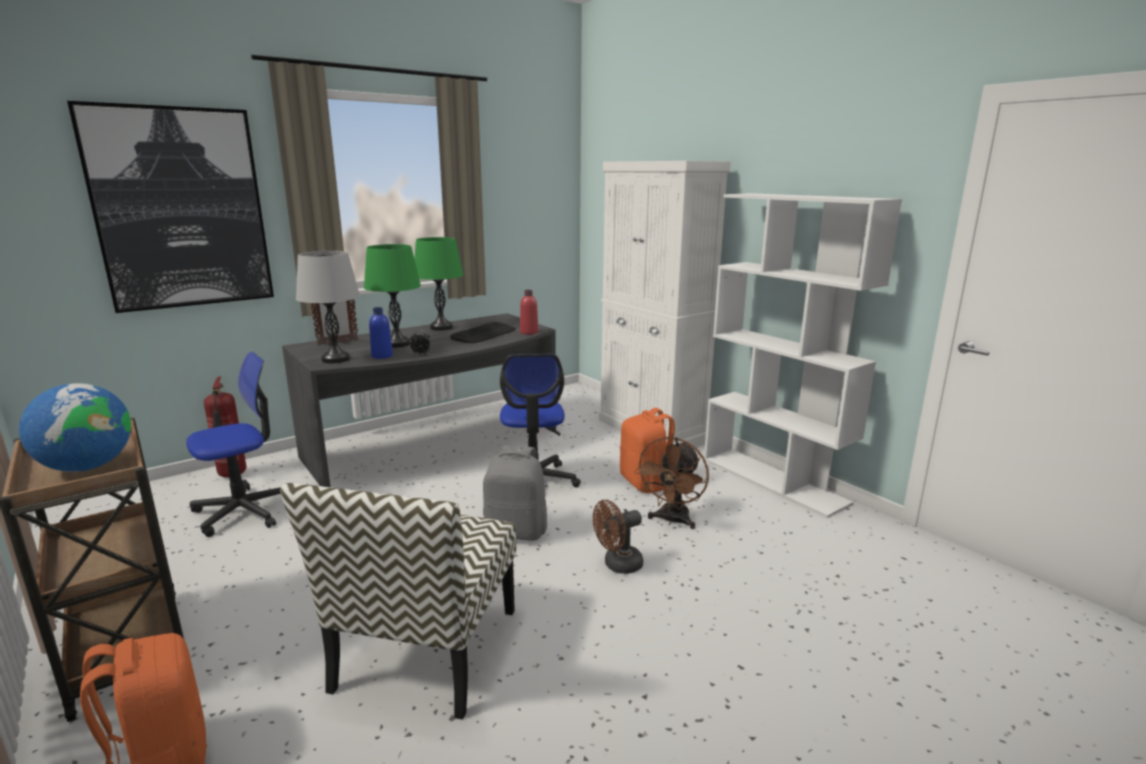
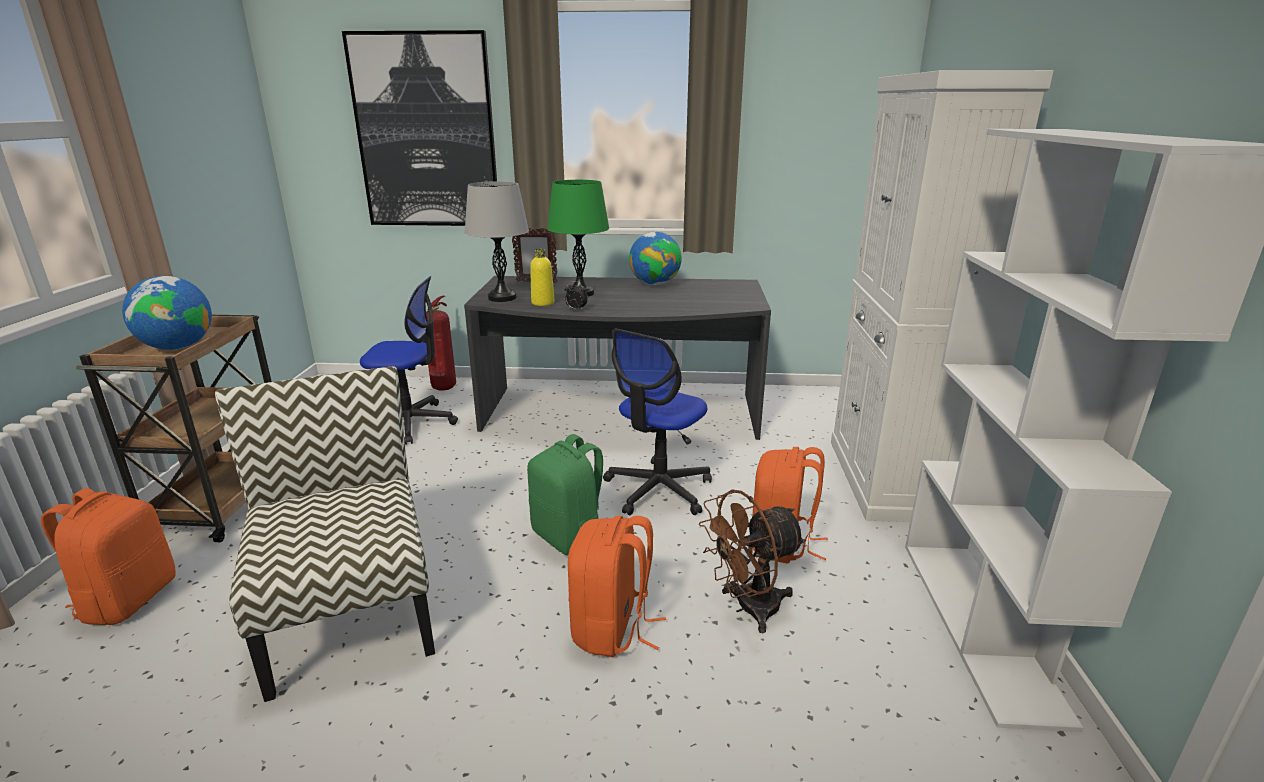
camera: 40 degrees right, 5 degrees up
chair [280,483,516,720] -> chair turned 105 degrees clockwise [215,367,435,702]
blue bottle [369,307,393,359] -> yellow bottle [530,249,554,306]
green table lamp [414,237,463,331] -> globe [629,232,682,285]
keyboard [450,322,516,343] -> none
grey backpack [483,445,547,541] -> green backpack [527,434,603,555]
red bottle [520,290,538,335] -> none
brown fan [593,500,643,574] -> orange backpack [568,516,666,657]

